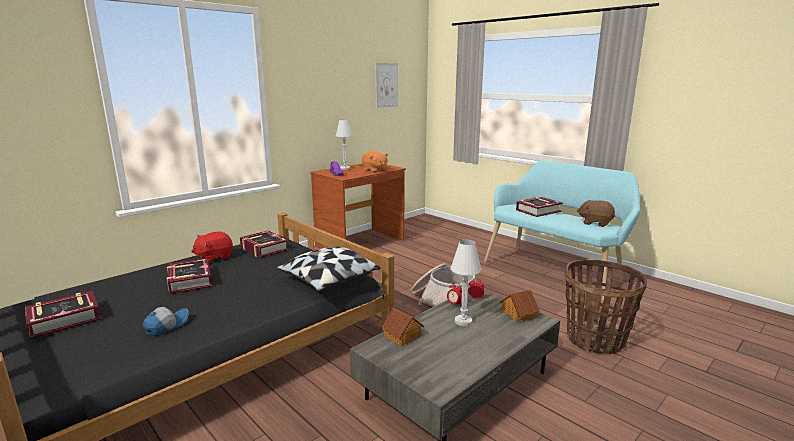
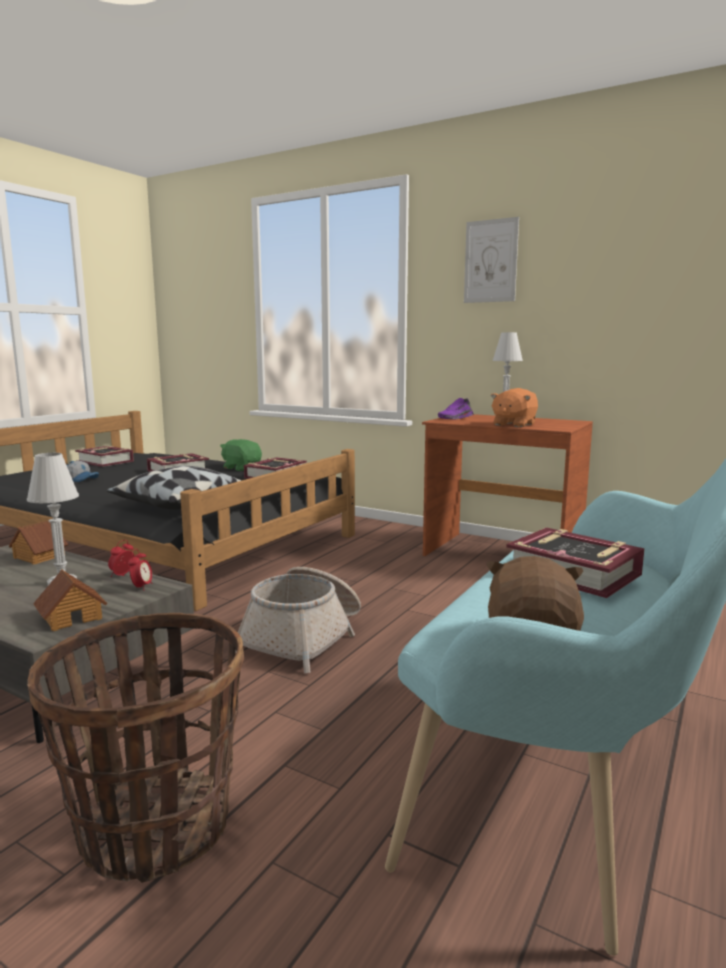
camera: 75 degrees right, 5 degrees down
red plush toy [191,231,233,263] -> green plush toy [220,439,262,471]
picture [376,63,398,108] -> picture moved to [464,217,519,303]

